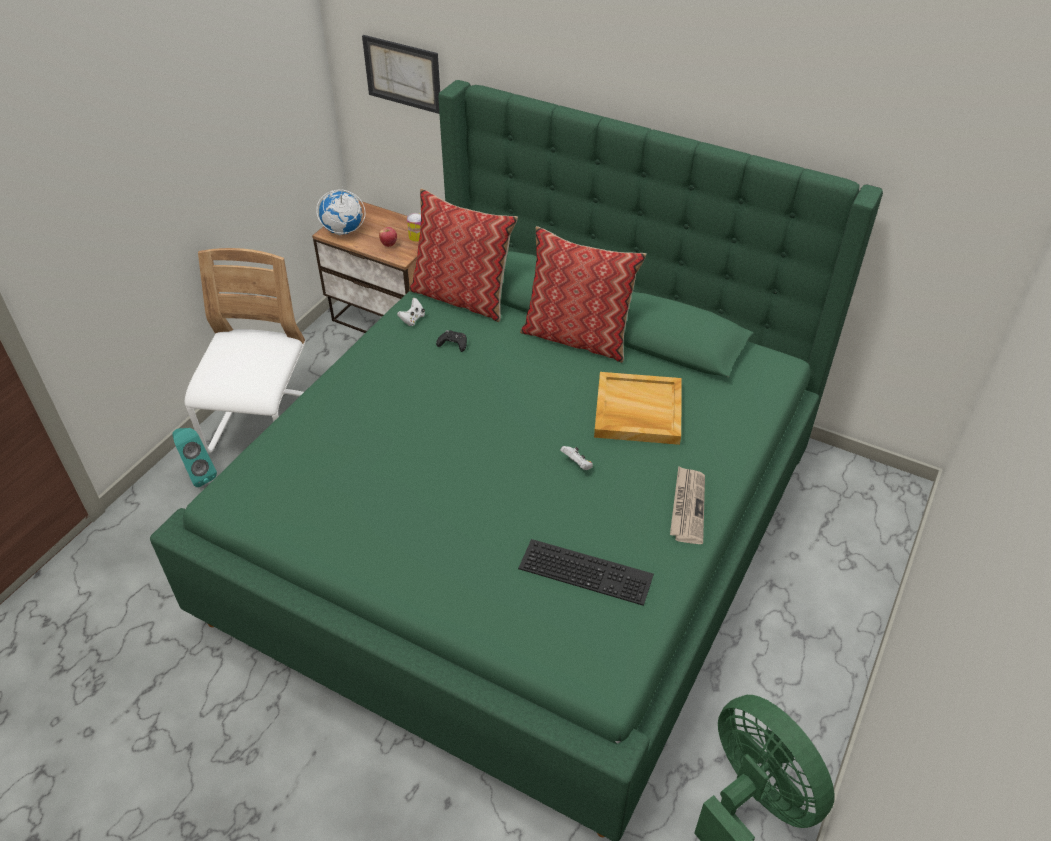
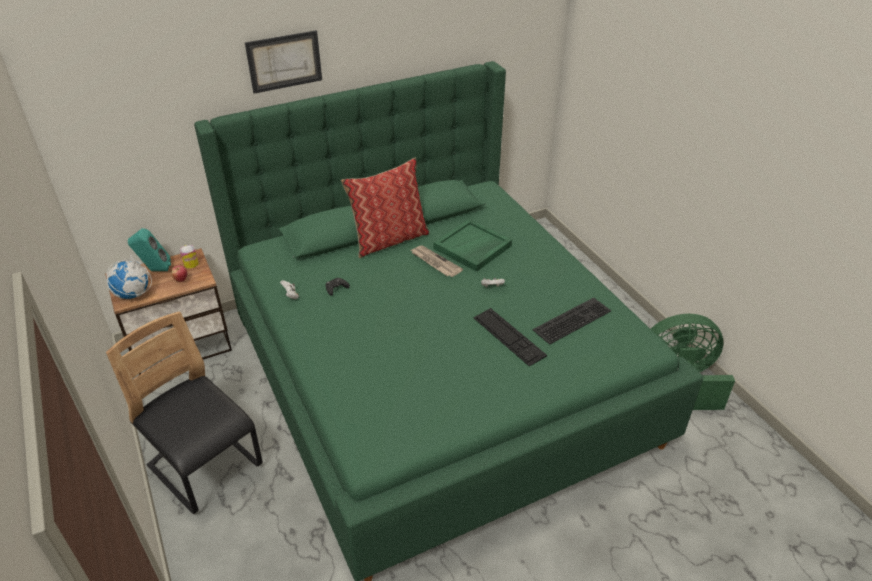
camera: 55 degrees left, 5 degrees down
turquoise speaker [172,428,217,487] -> turquoise speaker moved to [128,228,171,271]
white chair [185,248,306,453] -> black chair [106,311,263,514]
picture [362,35,440,114] -> picture moved to [245,30,322,94]
pillow [409,188,518,322] -> none
beige tray [594,372,682,445] -> green tray [433,219,512,272]
newspaper [670,466,705,544] -> newspaper moved to [411,245,463,277]
none -> keyboard [474,308,547,366]

